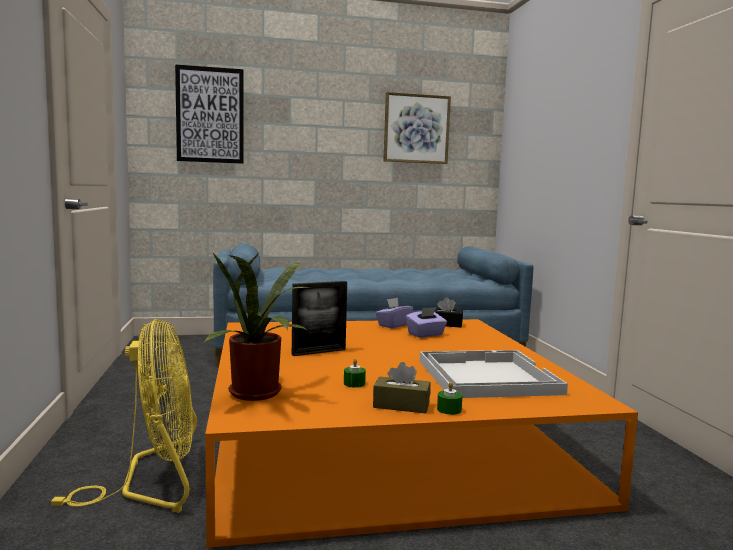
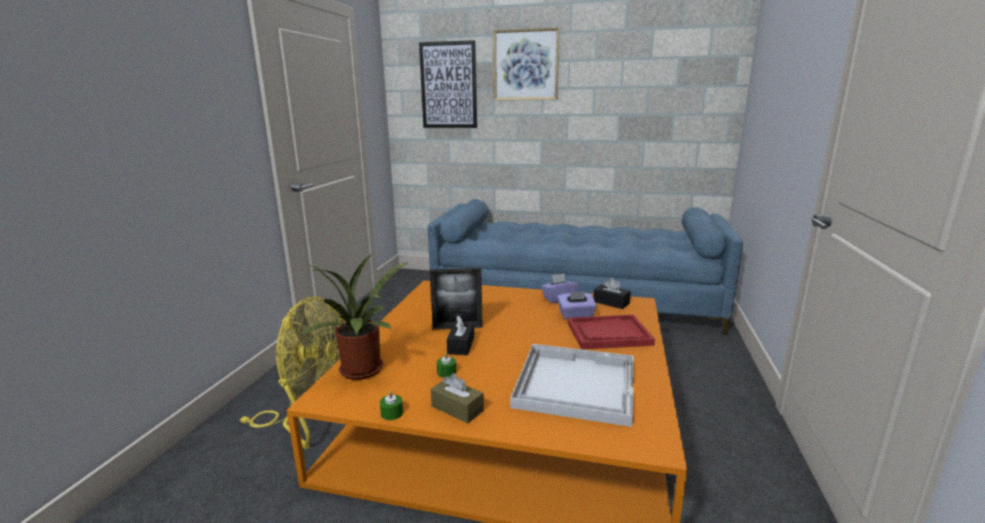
camera: 25 degrees right, 10 degrees up
picture [383,92,451,164] -> picture moved to [493,27,560,100]
green candle [437,382,462,415] -> green candle moved to [380,390,403,420]
none -> black tissue box [447,315,474,355]
none -> red tray [568,315,655,349]

